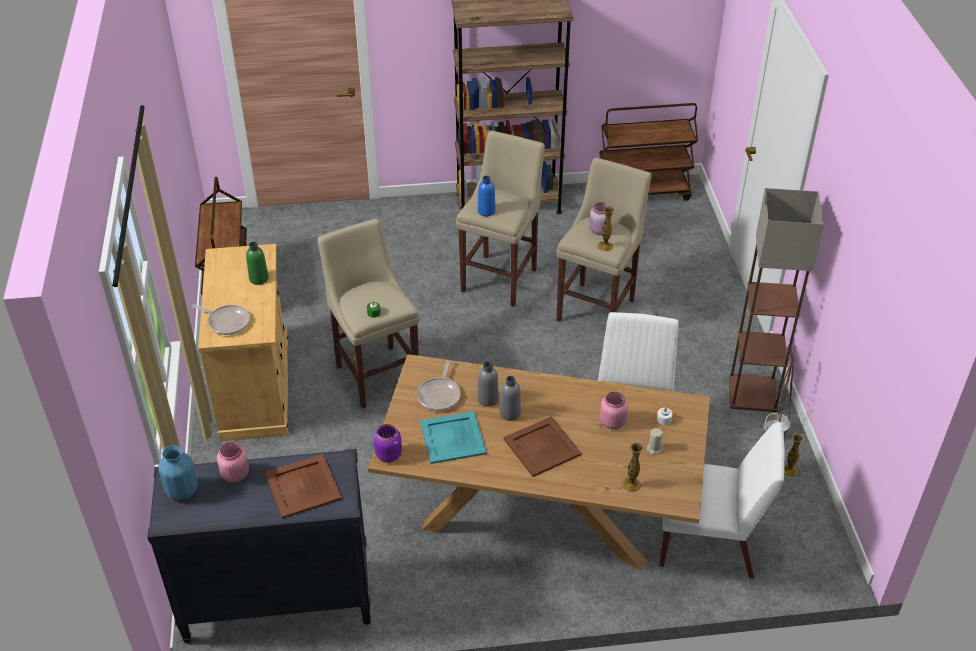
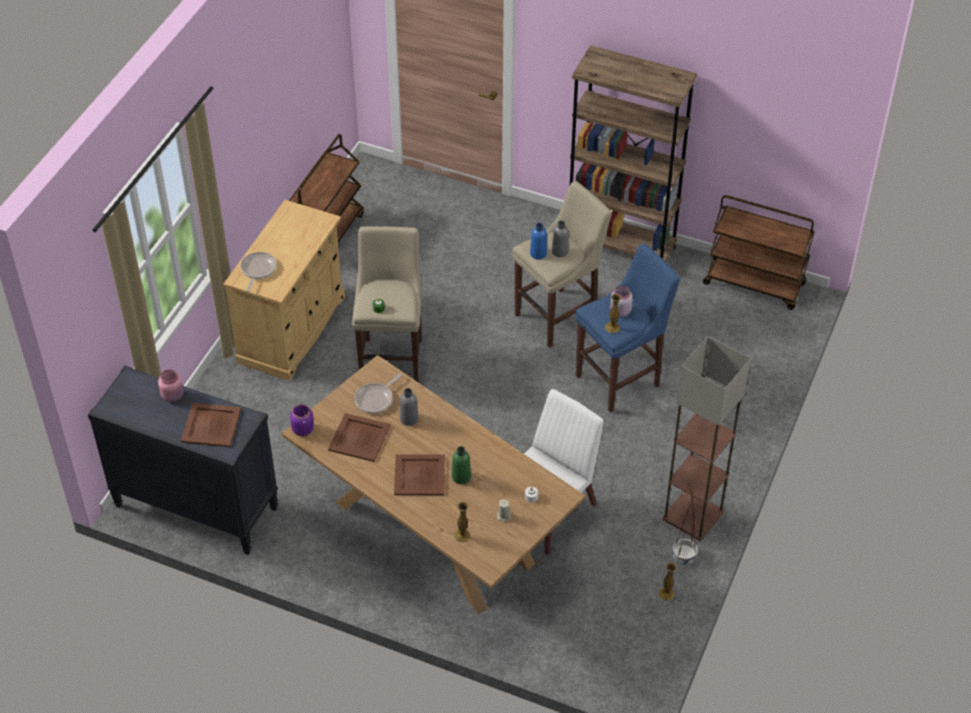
camera: 30 degrees right, 5 degrees up
blue vase [158,445,198,500] -> none
frying pan [192,304,250,335] -> frying pan turned 135 degrees counterclockwise [241,252,277,292]
green bottle [246,242,269,285] -> green bottle moved to [452,446,471,484]
turquoise tray [420,411,487,464] -> brown tray [328,413,391,462]
grey bottle [500,376,521,421] -> grey bottle moved to [552,221,569,257]
beige stool [557,158,651,322] -> blue stool [576,243,680,413]
pink jar [600,392,628,429] -> none
white chair [659,422,785,579] -> none

